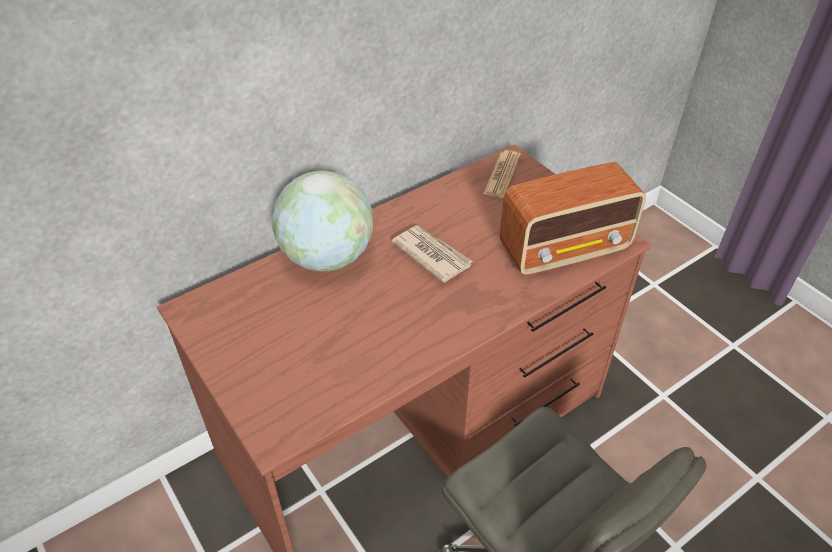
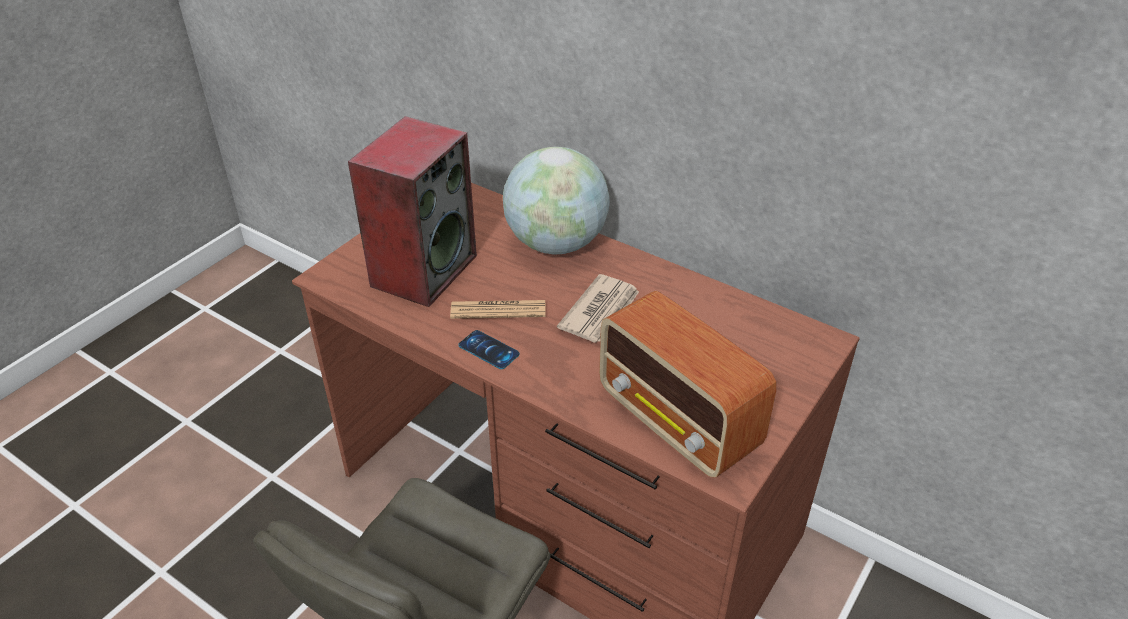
camera: 70 degrees right, 5 degrees down
newspaper [483,150,521,198] -> newspaper moved to [450,300,546,319]
none -> speaker [348,116,477,307]
none -> phone [458,330,520,369]

